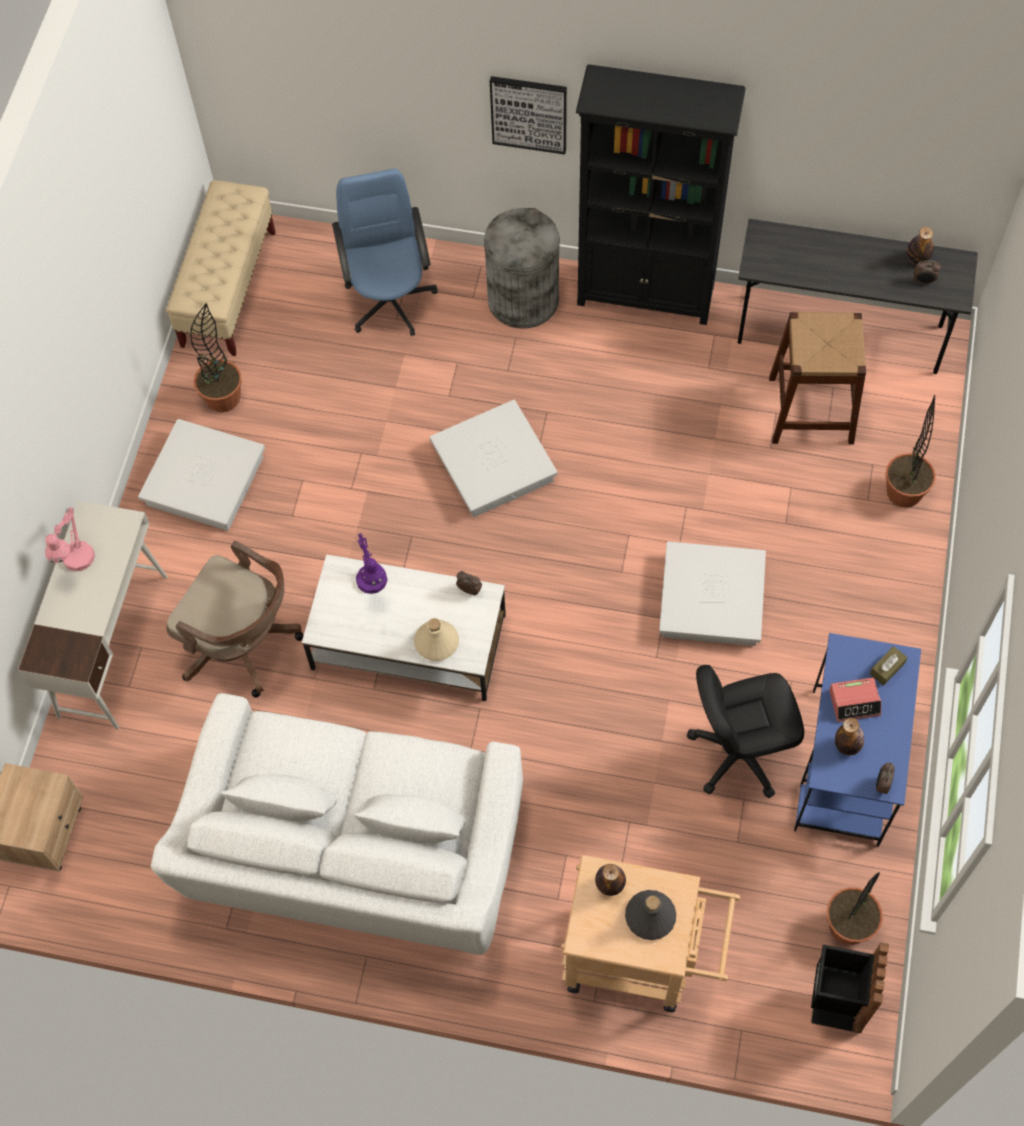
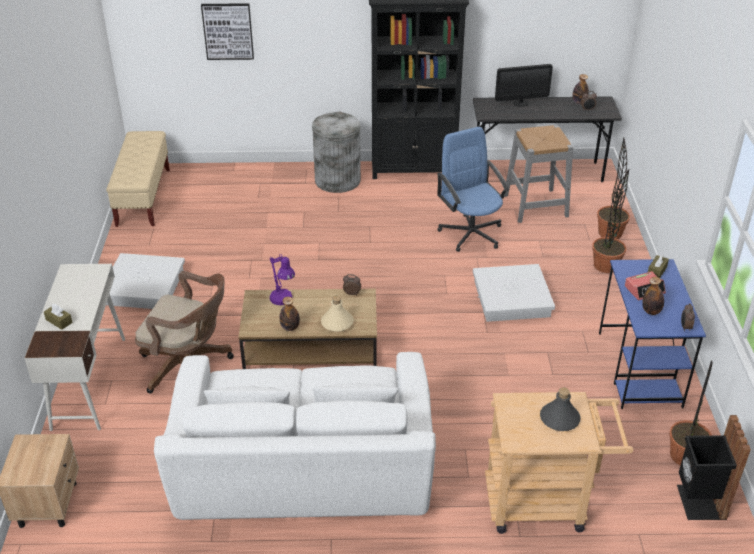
camera: 15 degrees left, 25 degrees down
pink table lamp [45,507,95,571] -> none
potted plant [190,303,242,412] -> potted plant moved to [592,169,629,273]
white coffee table [302,554,506,701] -> brown coffee table [238,289,377,369]
blue office chair [332,169,438,336] -> blue office chair moved to [437,127,509,252]
white storage box [430,399,558,517] -> none
picture [490,76,567,154] -> picture moved to [201,3,254,60]
bottle [595,864,626,896] -> bottle moved to [279,297,300,331]
black office chair [687,665,804,798] -> none
brown stool [769,312,866,445] -> grey stool [504,125,573,223]
none -> brown tissue box [44,304,73,330]
none -> monitor [495,64,553,107]

